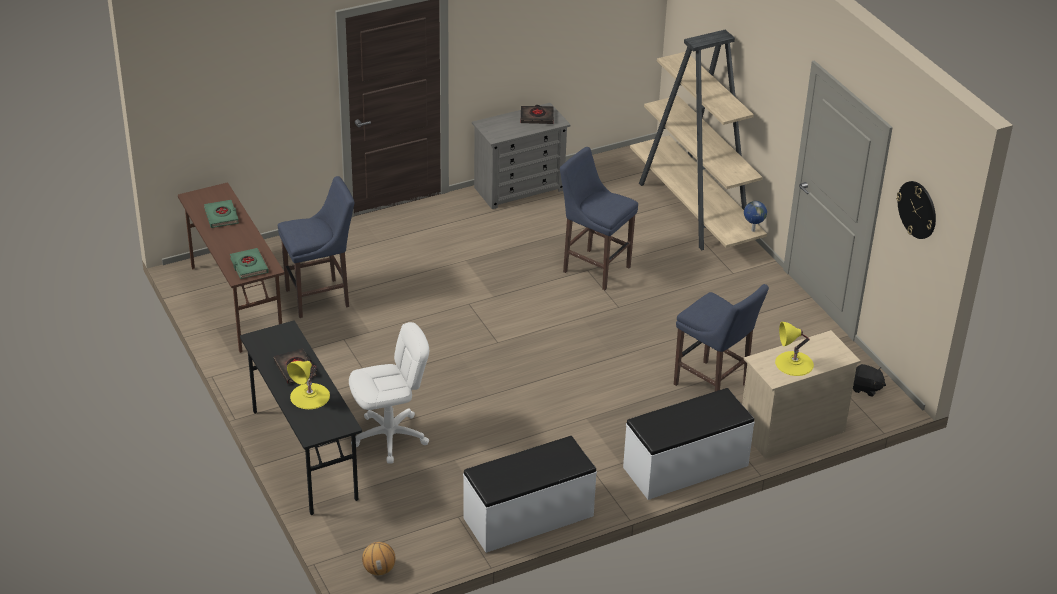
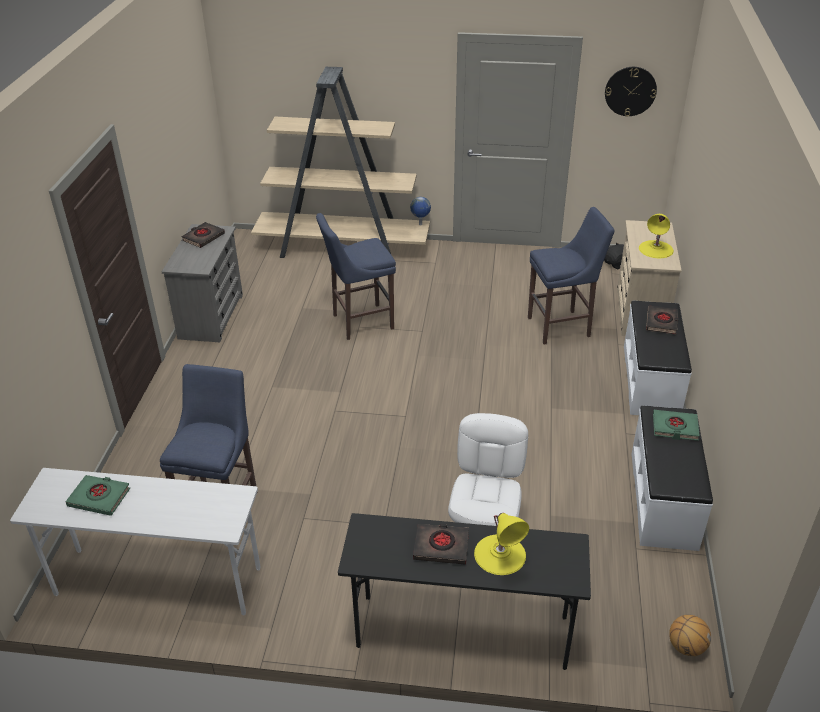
camera: 55 degrees left, 0 degrees up
brown desk [178,183,284,353] -> white desk [10,468,261,616]
green book [230,248,269,279] -> green book moved to [653,410,700,441]
none -> black book [646,306,679,334]

